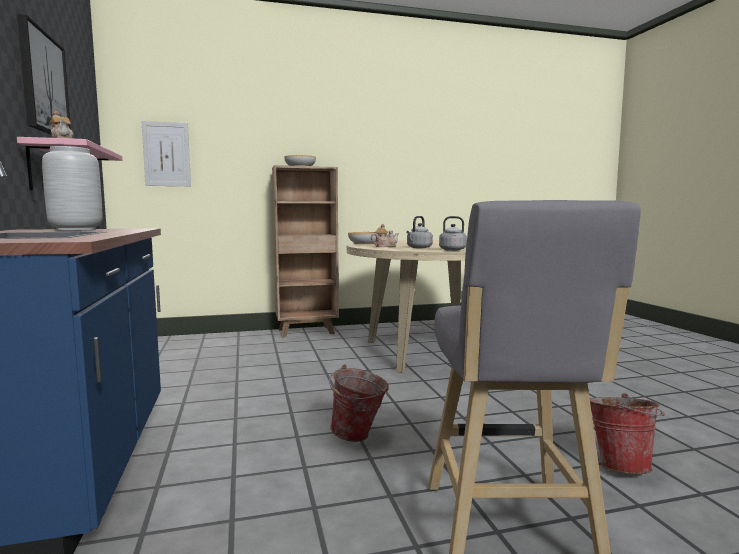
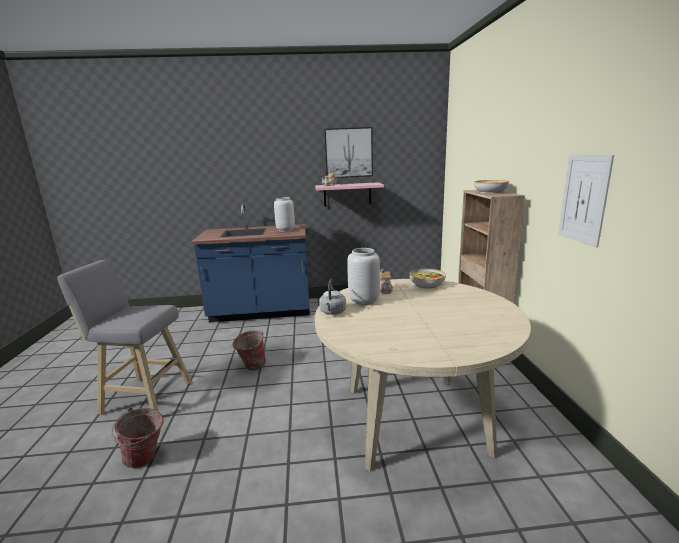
camera: 100 degrees right, 10 degrees up
picture [141,121,191,186] -> picture moved to [558,154,614,247]
grey kettle [406,216,433,248] -> grey vase [347,248,380,305]

